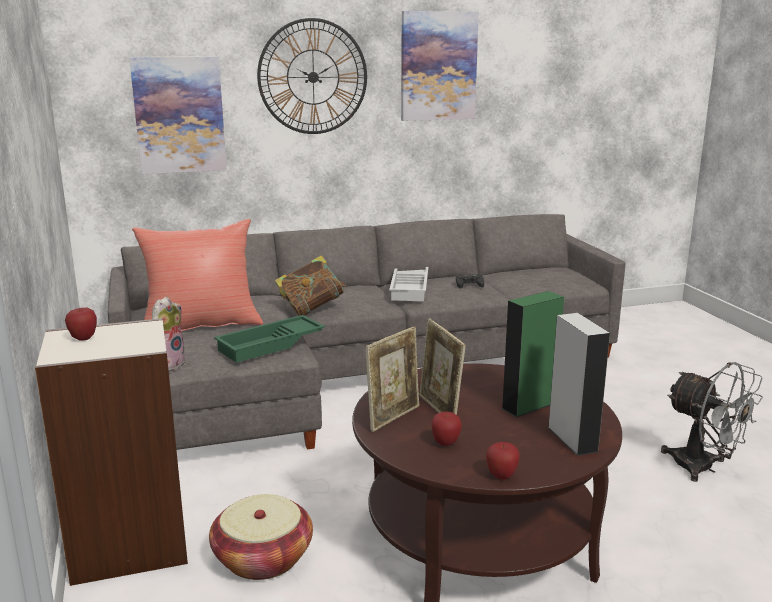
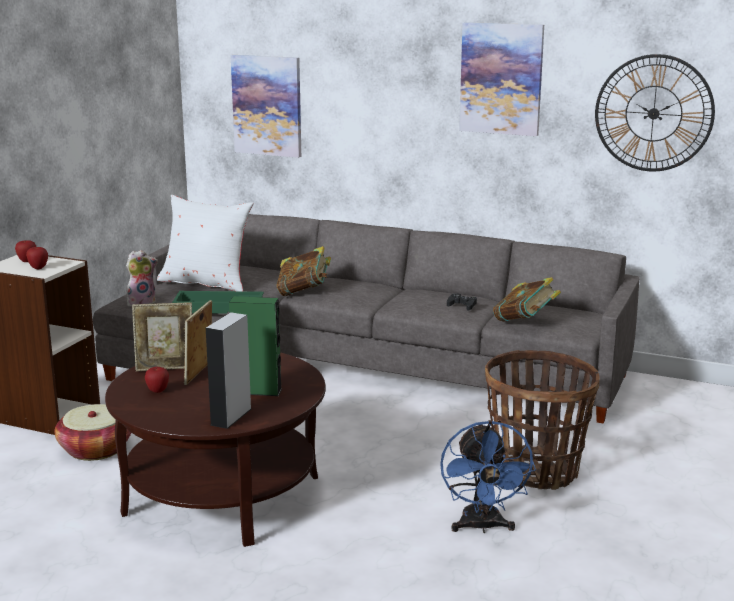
camera: 40 degrees right, 0 degrees up
red pillow [132,219,263,331] -> white pillow [157,195,254,291]
wall clock [257,18,367,134] -> wall clock moved to [595,54,715,171]
white tray [389,267,428,301] -> none
apple [486,442,520,479] -> apple moved to [26,247,48,269]
grey fan [661,362,763,482] -> blue fan [440,420,536,533]
none -> basket [485,350,600,490]
none -> book [493,277,561,322]

